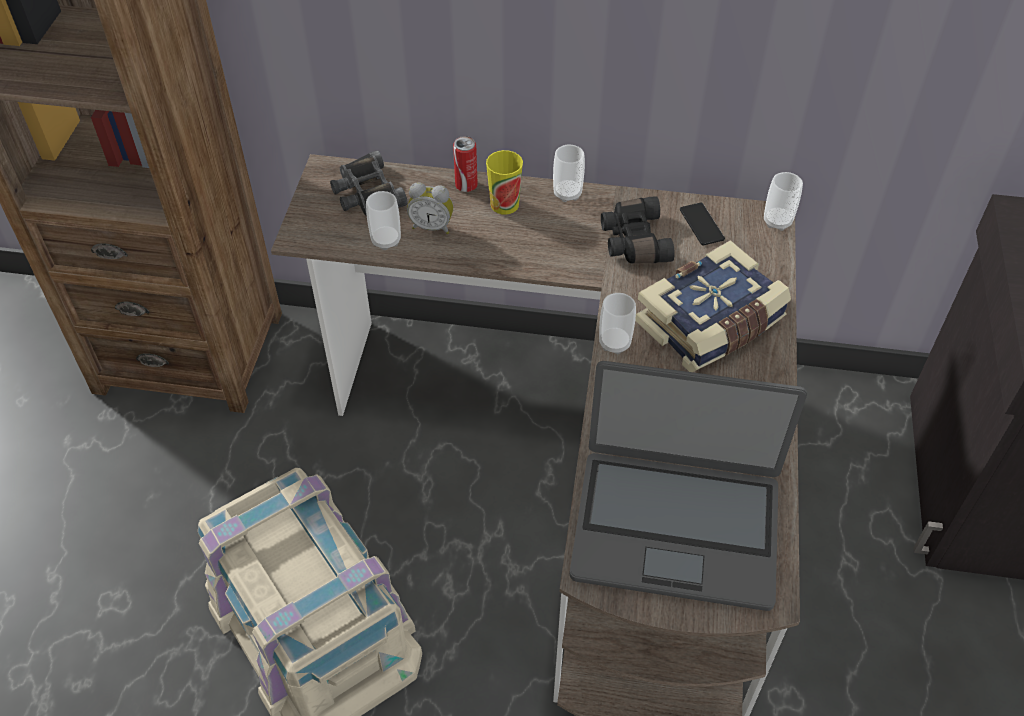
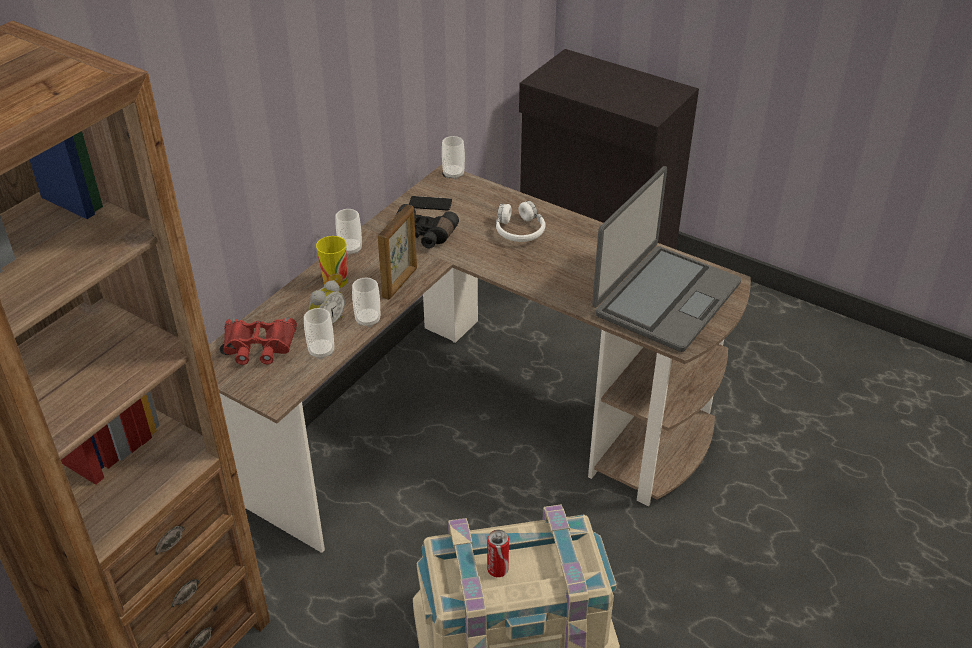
camera: 65 degrees left, 10 degrees down
black binoculars [330,150,408,216] -> red binoculars [223,318,297,365]
can [453,136,478,192] -> can moved to [487,530,509,577]
cup [599,293,636,354] -> cup moved to [352,278,380,327]
book [635,240,791,372] -> white headphones [496,201,545,242]
none -> picture frame [378,205,417,300]

